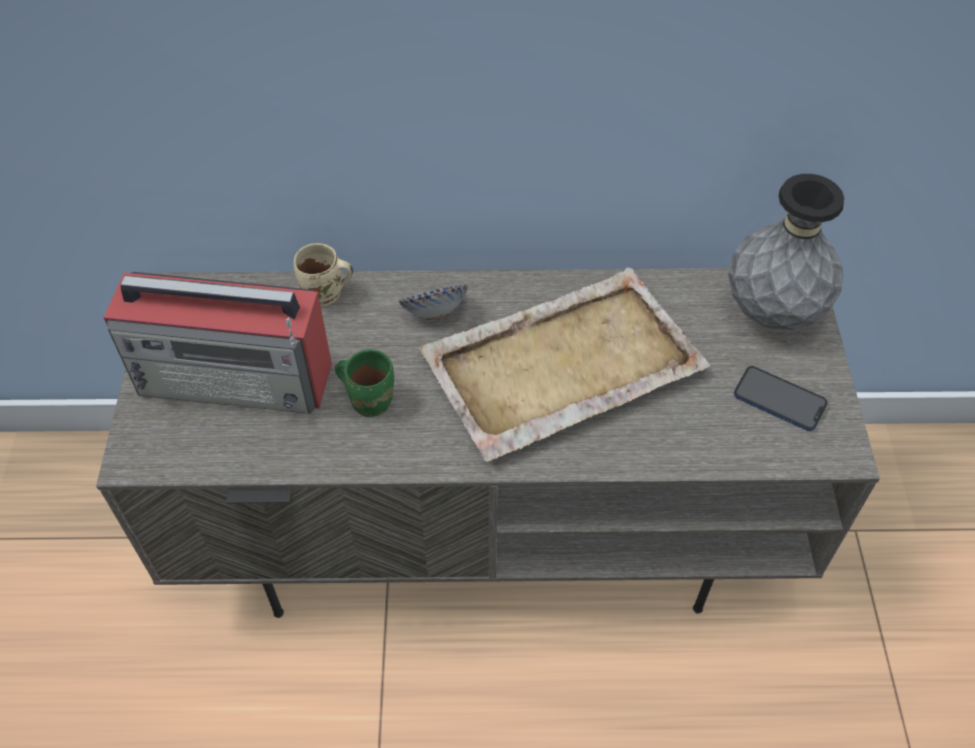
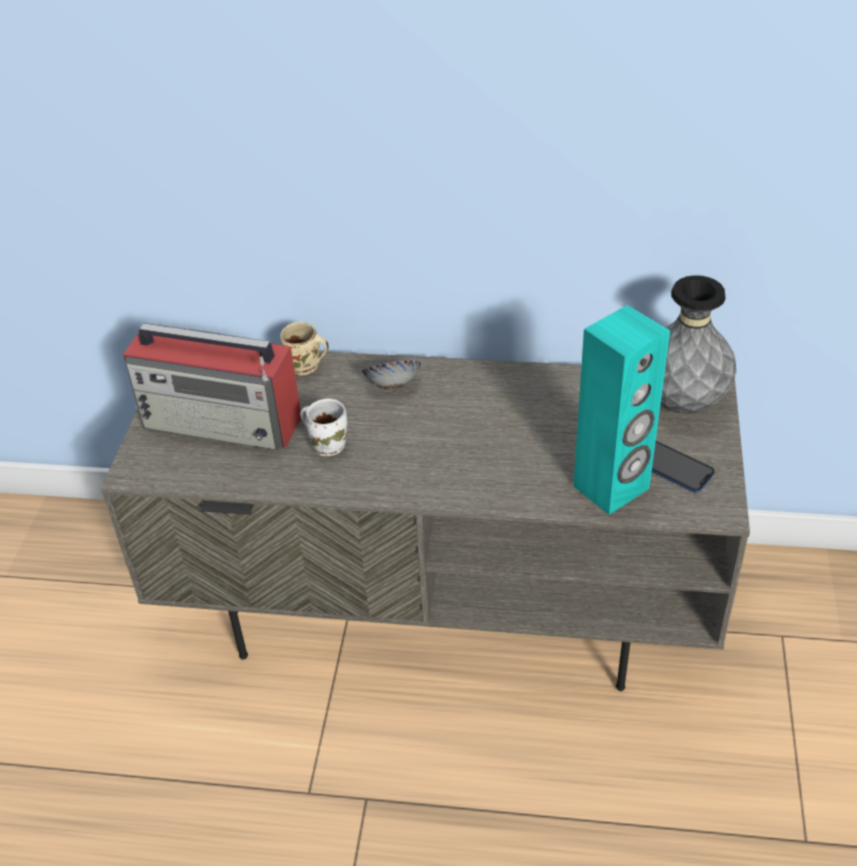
camera: 10 degrees right, 10 degrees down
green mug [335,349,394,417] -> white mug [300,399,347,456]
beige tray [419,267,710,462] -> none
none -> turquoise speaker [573,305,670,515]

